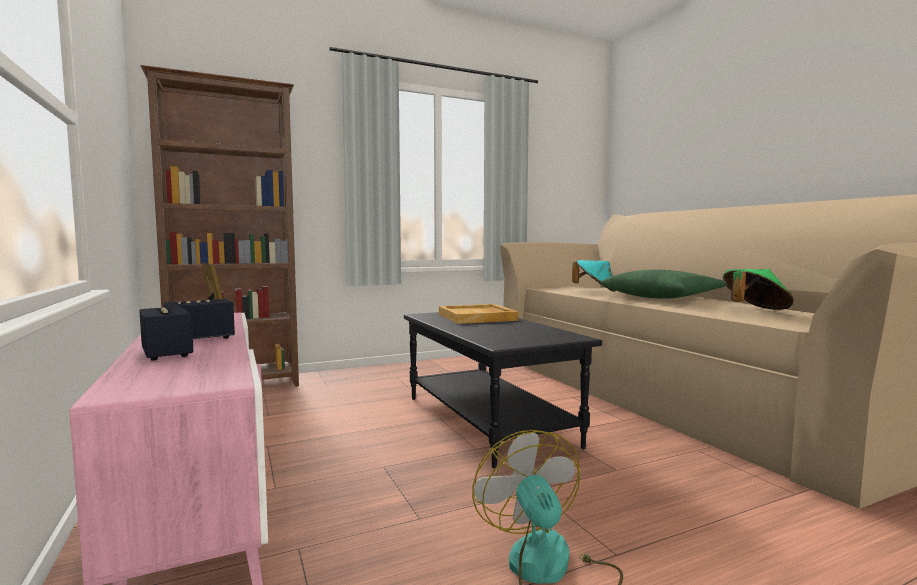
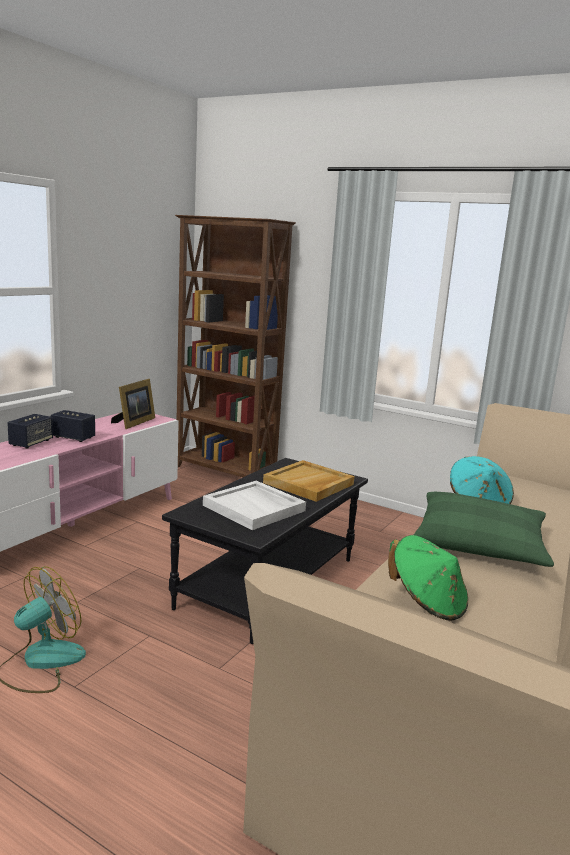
camera: 55 degrees right, 10 degrees up
none -> white tray [203,481,306,530]

